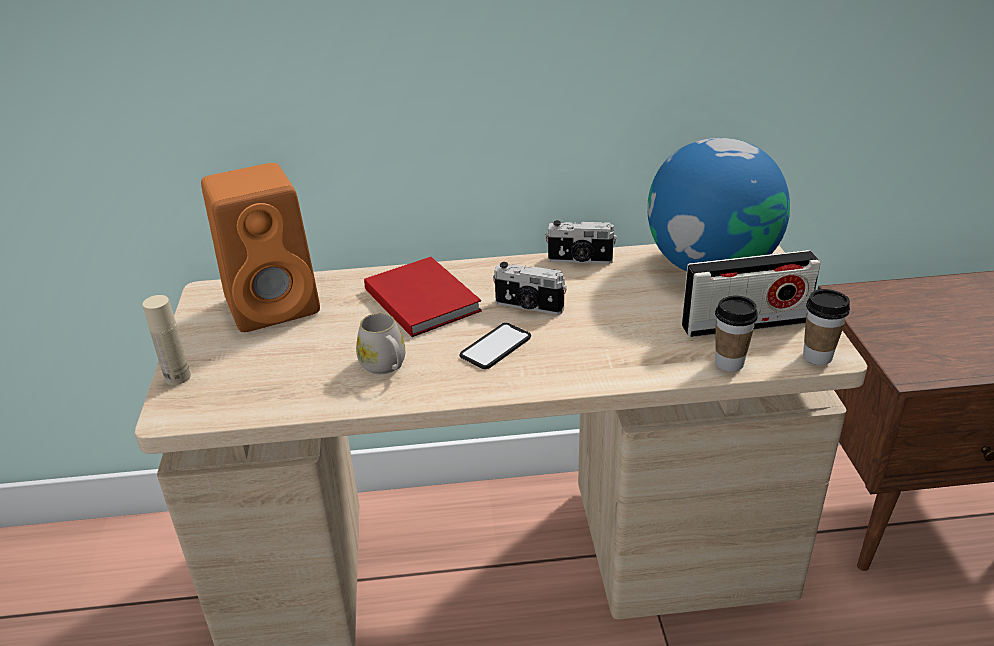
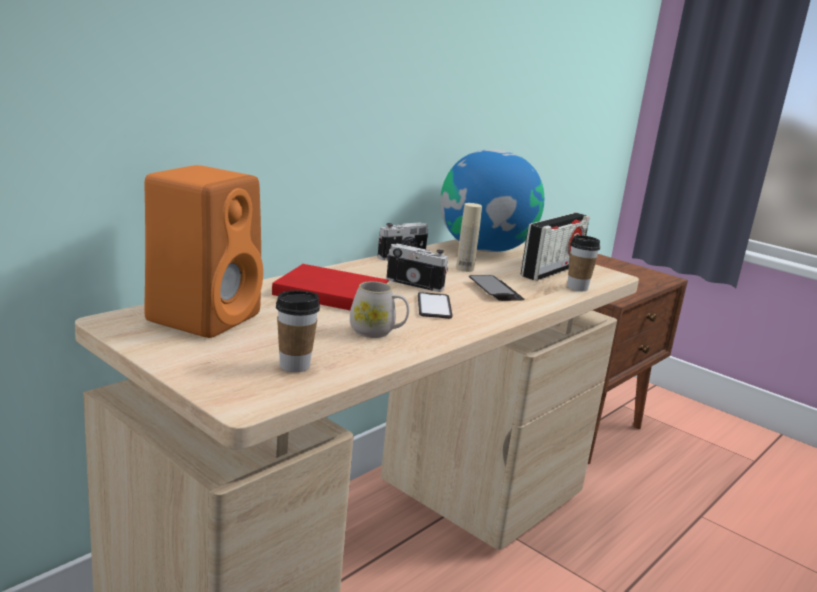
camera: 45 degrees left, 15 degrees down
beige bottle [142,295,191,385] -> beige bottle moved to [456,203,482,272]
camera [493,262,567,315] -> camera turned 135 degrees counterclockwise [386,243,448,292]
cup [803,289,850,365] -> cup moved to [276,290,320,372]
none -> phone [469,275,524,301]

